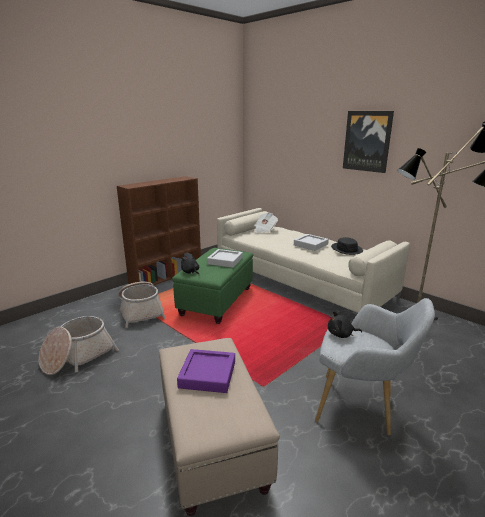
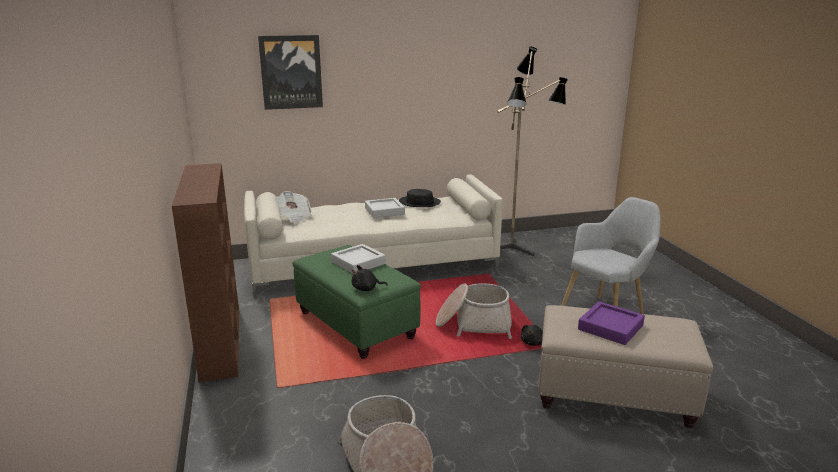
camera: 60 degrees left, 0 degrees up
basket [118,282,166,328] -> basket moved to [436,283,512,339]
black plush toy [328,311,362,338] -> black plush toy moved to [521,325,543,346]
picture [343,111,394,173] -> picture moved to [258,35,323,110]

